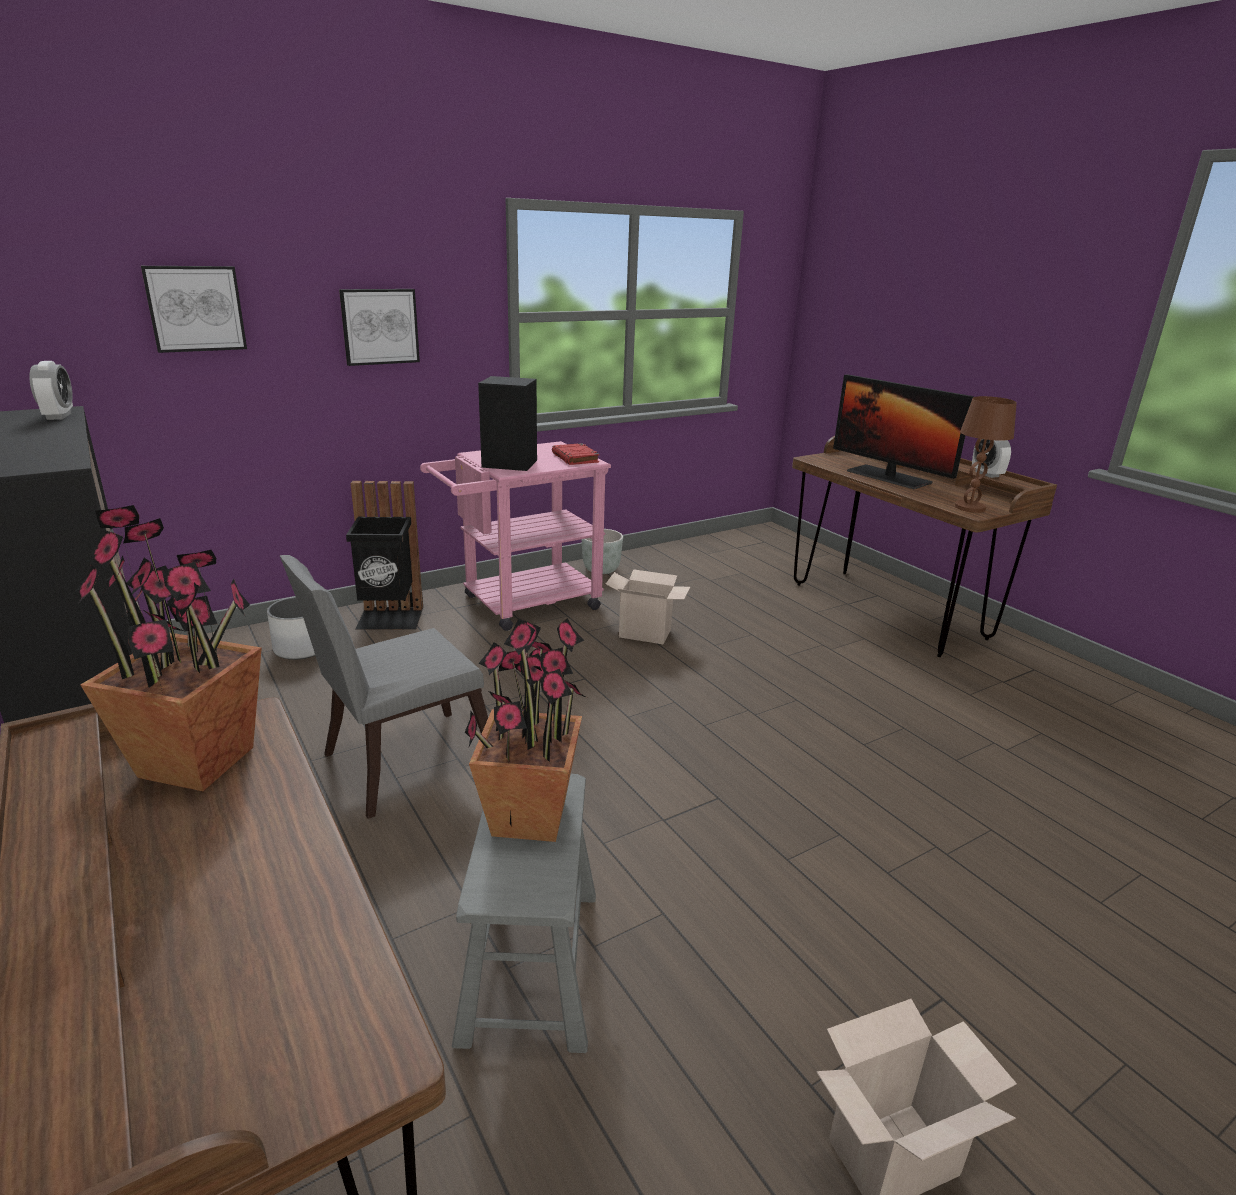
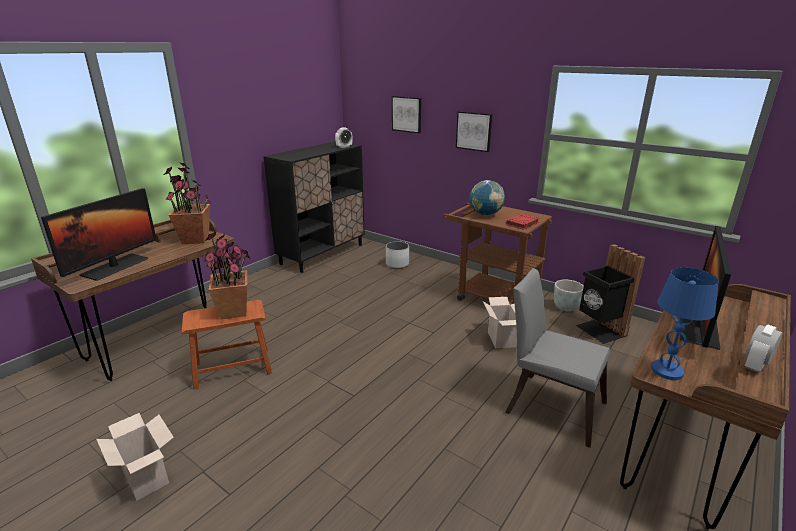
camera: 70 degrees right, 0 degrees up
grey chair [280,555,488,819] -> grey chair moved to [505,268,610,448]
black trash can [346,481,423,630] -> black trash can moved to [576,244,645,344]
pink cart [420,441,611,631] -> brown cart [442,203,552,305]
grey stool [452,774,596,1053] -> brown stool [182,300,272,390]
black speaker [478,376,537,471] -> globe [470,180,505,215]
brown table lamp [955,396,1017,513] -> blue table lamp [651,267,719,380]
none -> monitor [41,188,157,281]

